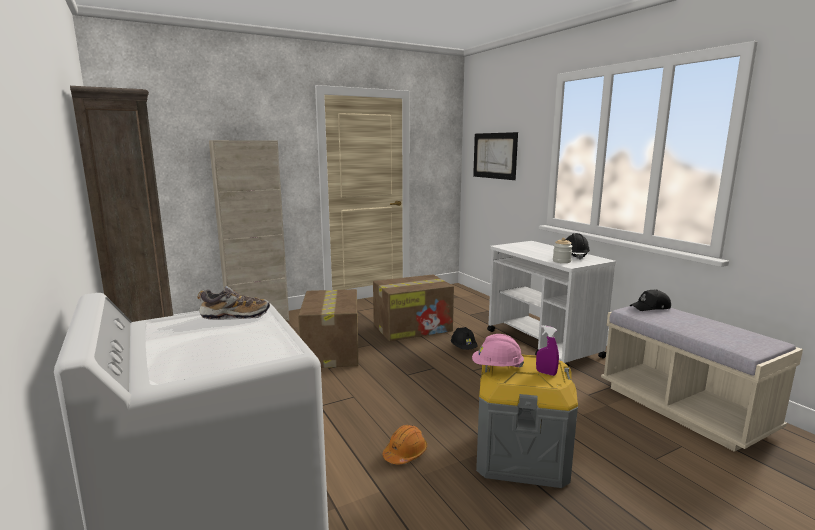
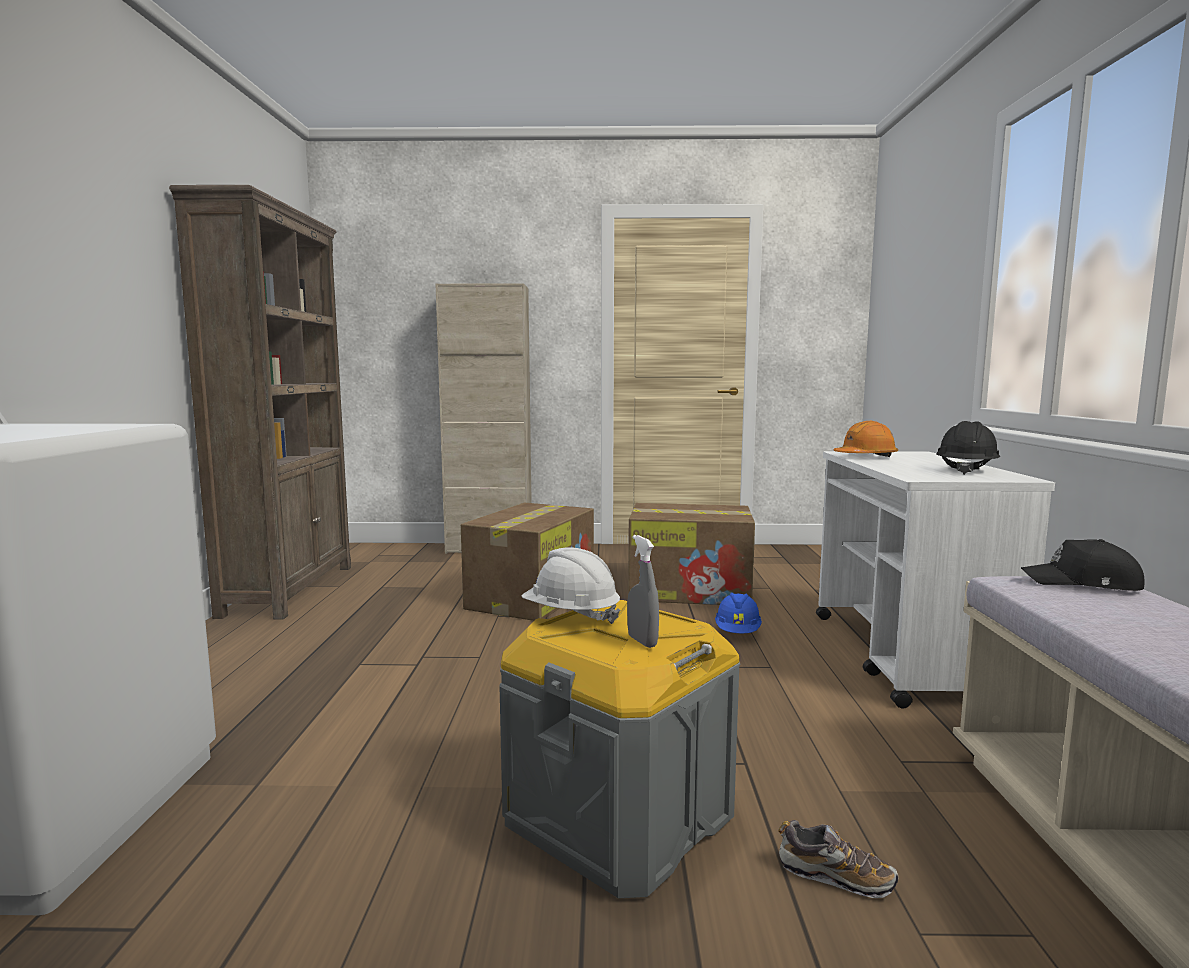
camera: 30 degrees right, 5 degrees down
shoe [197,286,270,320] -> shoe moved to [778,820,898,898]
orange hard hat [383,425,427,464] -> orange hard hat moved to [834,421,898,457]
black hard hat [451,327,477,350] -> blue hard hat [715,593,762,633]
pink hard hat [472,334,524,367] -> white hard hat [522,547,620,624]
picture [473,132,518,180] -> none
purple spray bottle [536,325,559,376] -> grey spray bottle [627,535,659,648]
jar [553,238,573,263] -> none

